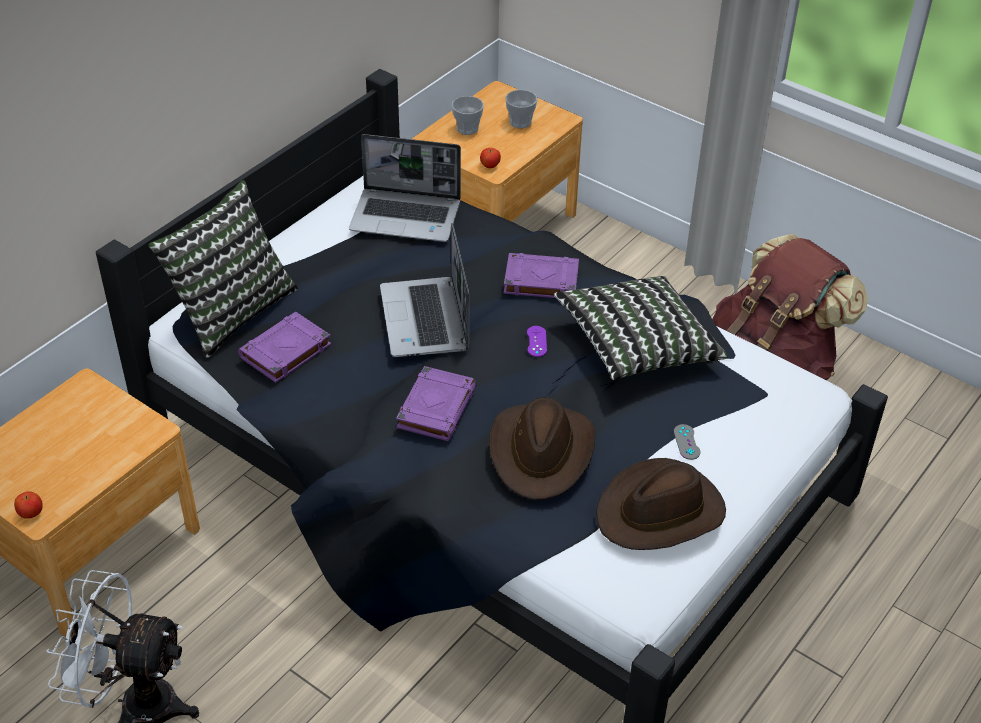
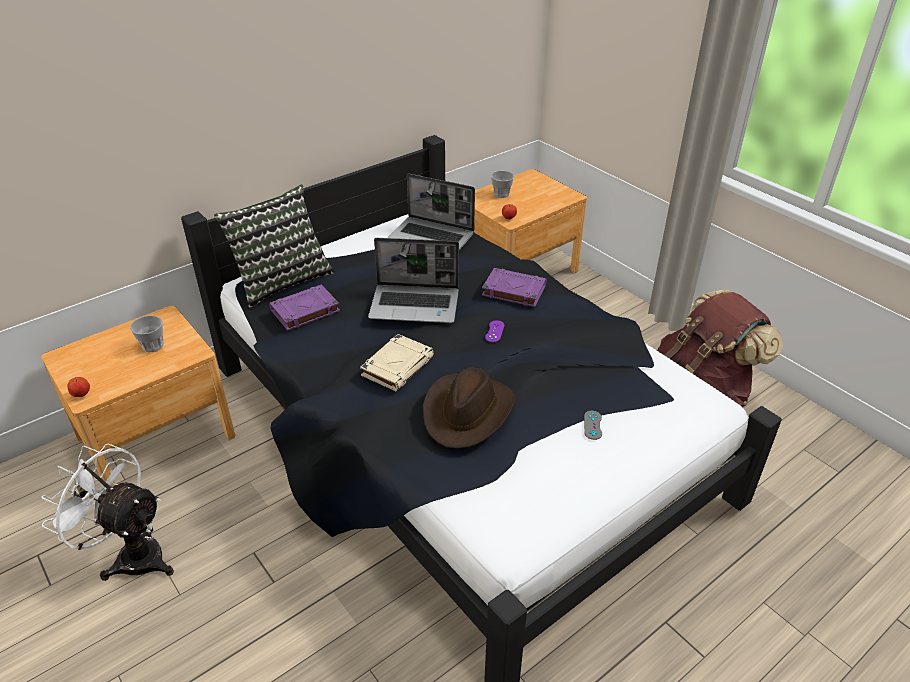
camera: 15 degrees right, 5 degrees down
laptop [380,223,469,357] -> laptop turned 90 degrees counterclockwise [368,238,459,323]
purple book [396,366,477,441] -> beige book [360,334,434,391]
cup [505,90,537,128] -> cup moved to [130,315,164,352]
pillow [554,276,728,380] -> none
brown hat [596,458,726,550] -> none

